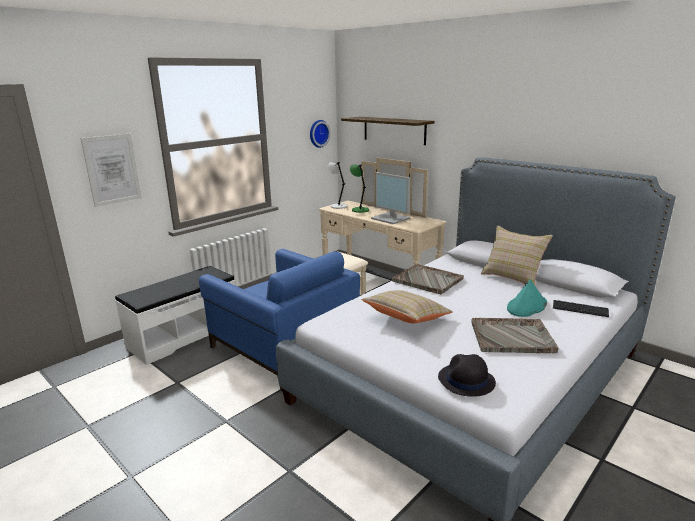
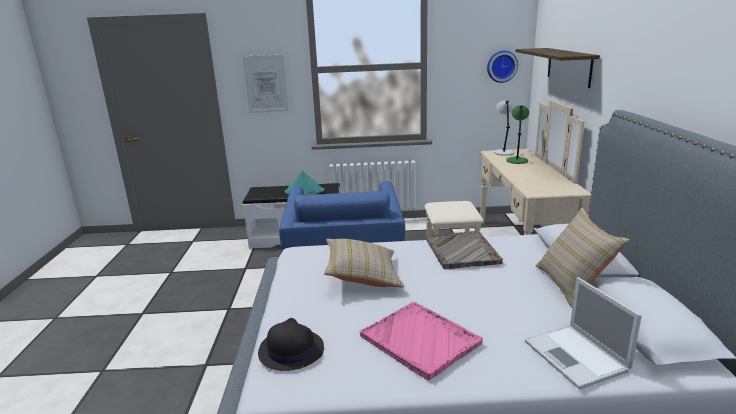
camera: 45 degrees right, 0 degrees up
monitor [371,172,410,224] -> none
grey tray [471,318,559,353] -> pink tray [360,302,483,380]
turquoise hat [507,279,547,317] -> turquoise hat moved to [285,171,325,195]
keyboard [553,300,609,317] -> laptop [525,277,642,389]

